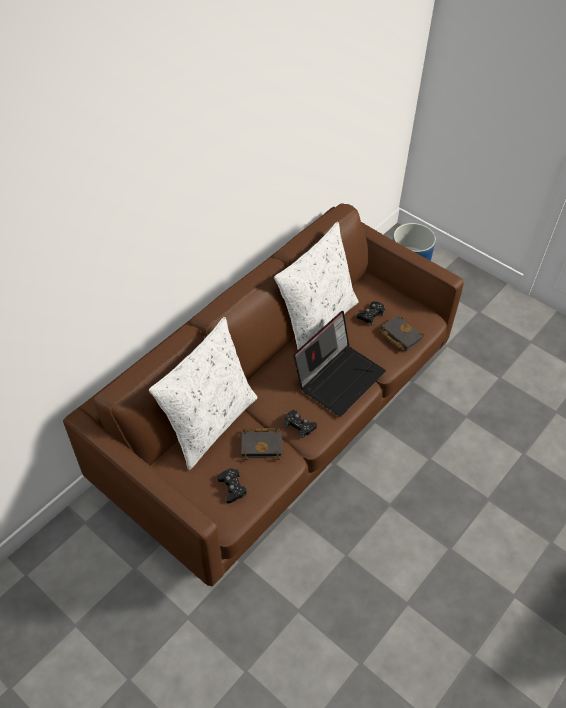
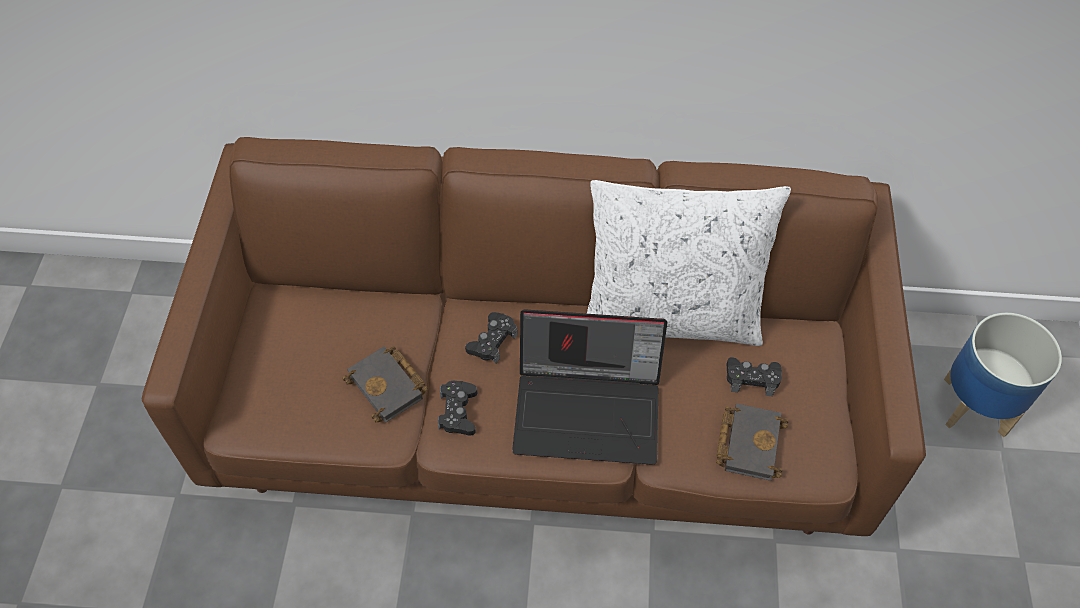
camera: 55 degrees right, 5 degrees up
white pillow [149,317,258,470] -> none
black game controller [217,468,247,504] -> black game controller moved to [465,312,518,363]

